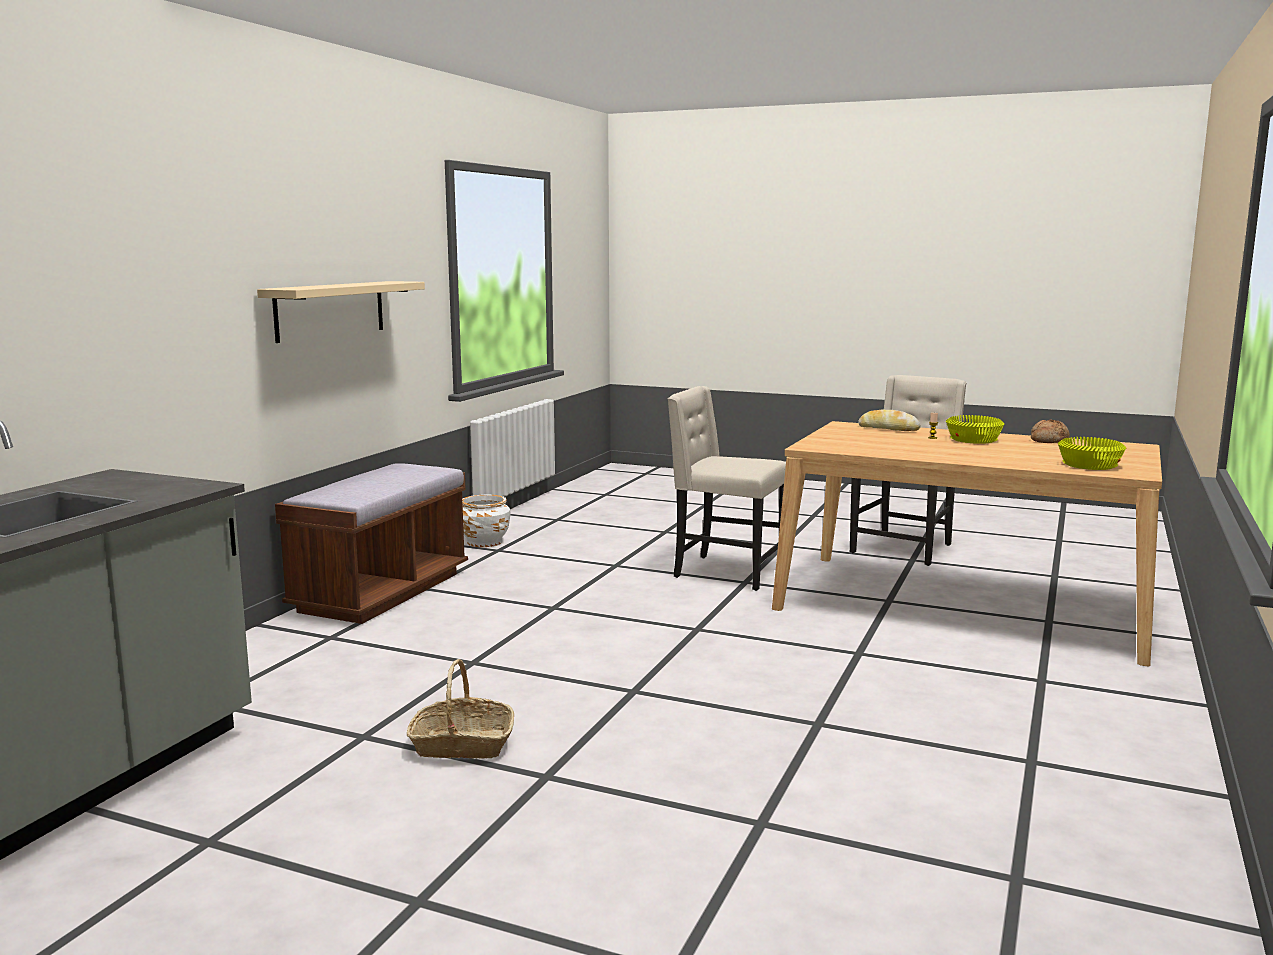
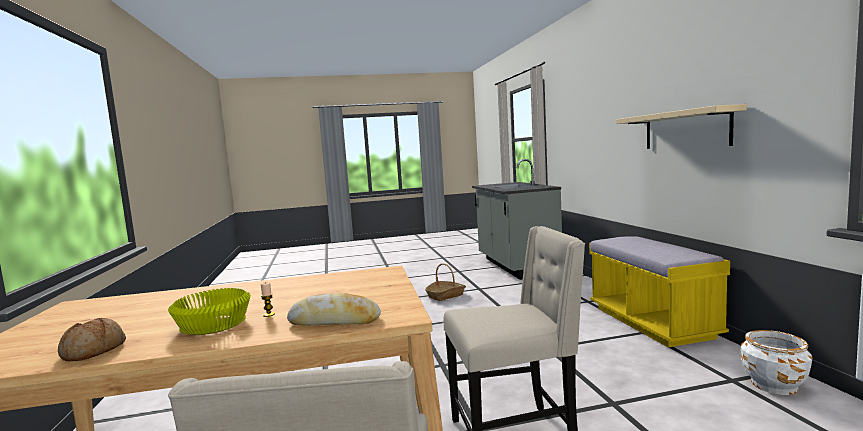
camera: 145 degrees right, 5 degrees down
brown bench [275,463,468,624] -> yellow bench [589,236,730,348]
yellow bowl [1058,437,1126,470] -> none

